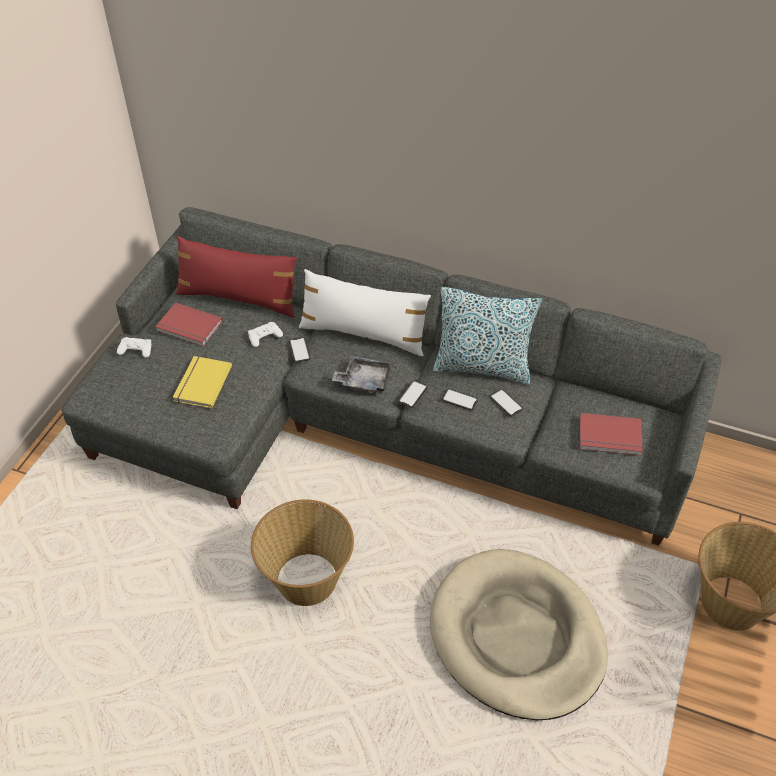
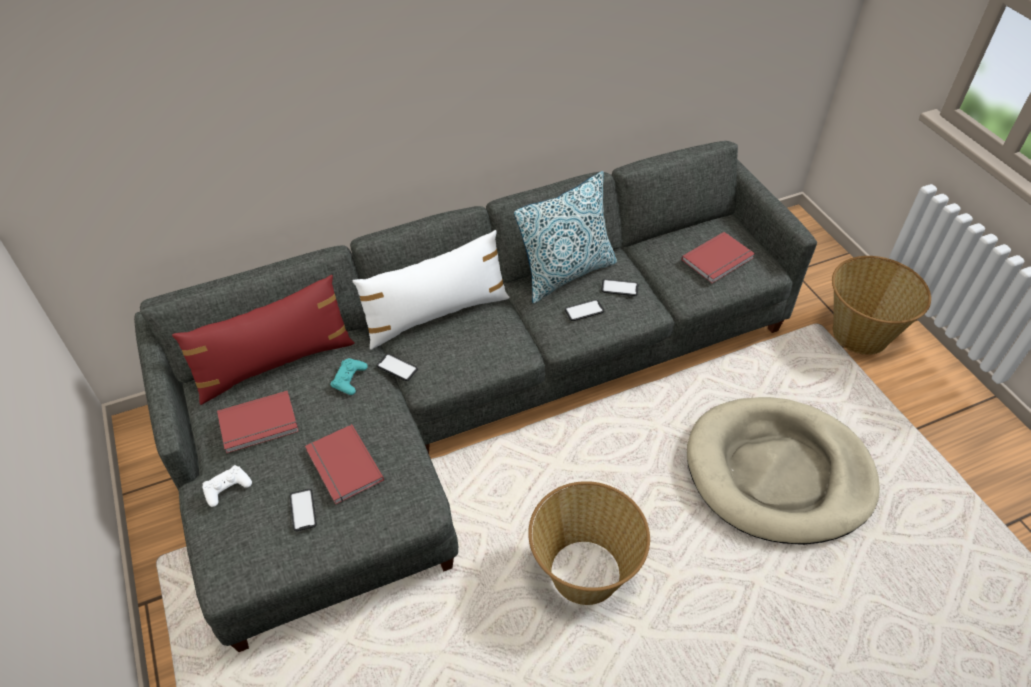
camera: 45 degrees left, 0 degrees up
yellow book [173,356,232,409] -> red book [305,424,384,505]
white game controller [248,322,283,347] -> turquoise game controller [330,358,368,395]
grey tray [332,356,392,393] -> none
phone [398,380,428,408] -> phone moved to [290,489,317,531]

